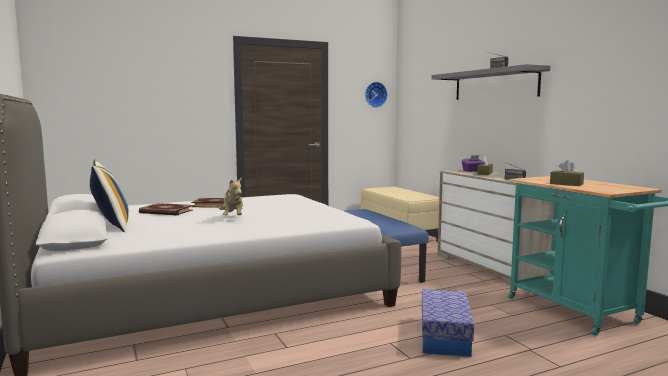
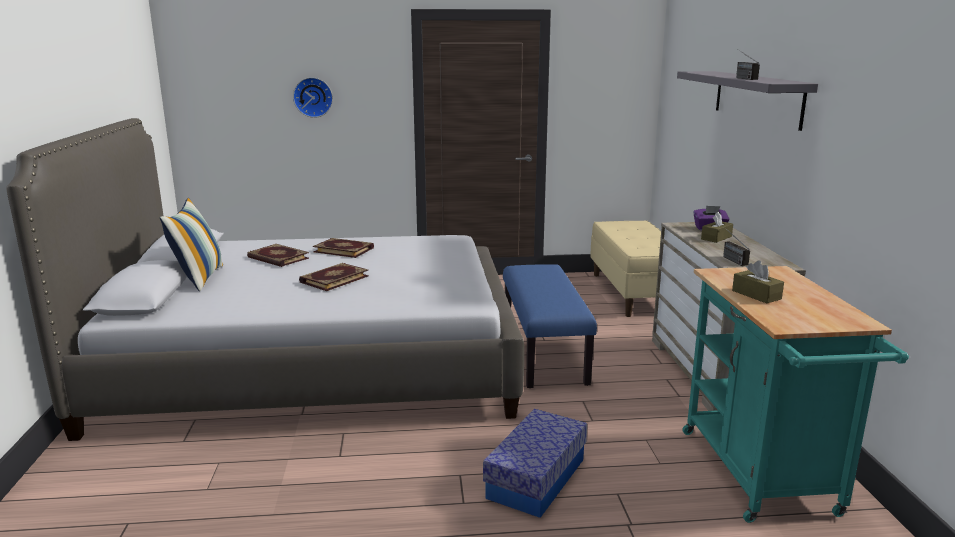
camera: 20 degrees right, 10 degrees up
plush toy [219,177,243,215] -> book [299,263,368,291]
wall clock [365,82,387,108] -> wall clock moved to [293,77,333,118]

